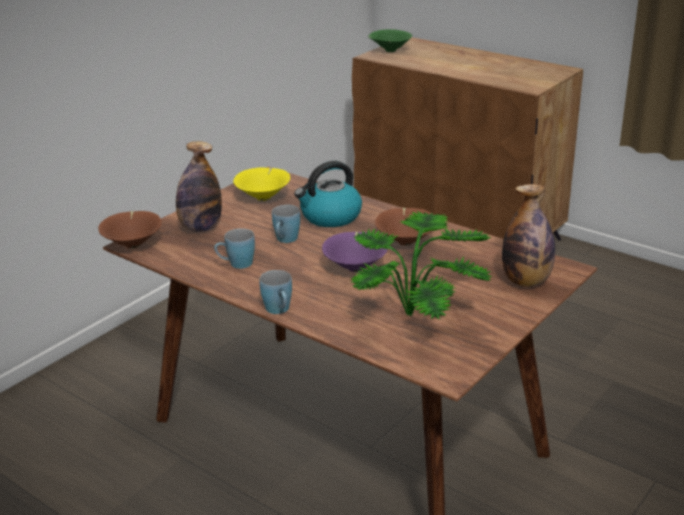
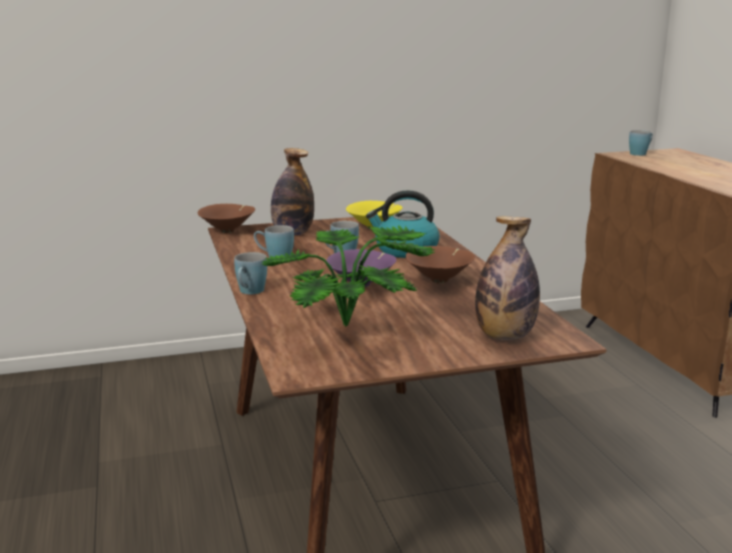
camera: 35 degrees right, 10 degrees down
green bowl [368,29,412,52] -> blue mug [629,130,653,156]

